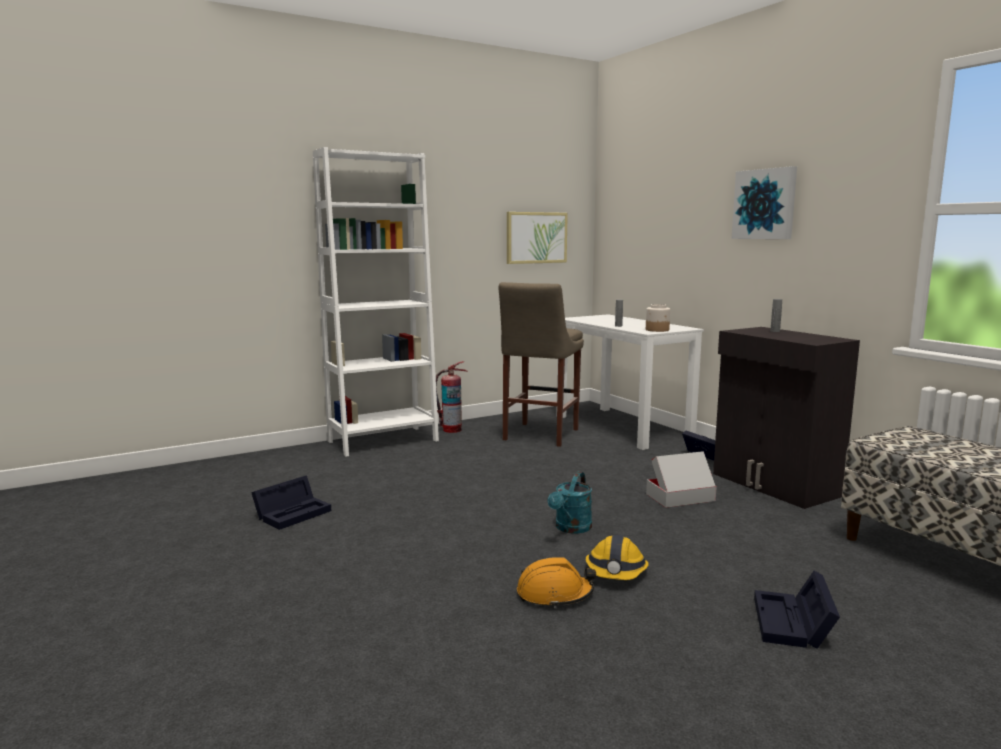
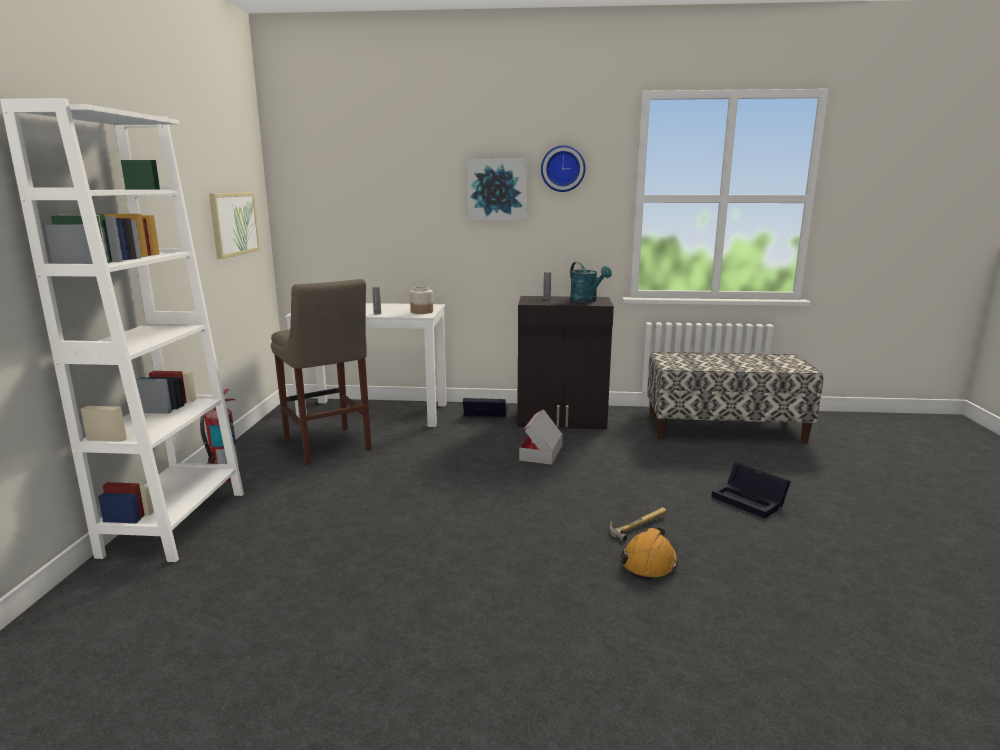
camera: 55 degrees left, 5 degrees up
black storage box [251,475,331,530] -> none
turquoise watering can [548,472,592,534] -> turquoise watering can moved to [570,262,612,302]
hard hat [585,535,649,580] -> hammer [610,507,667,541]
none -> wall clock [541,145,585,192]

